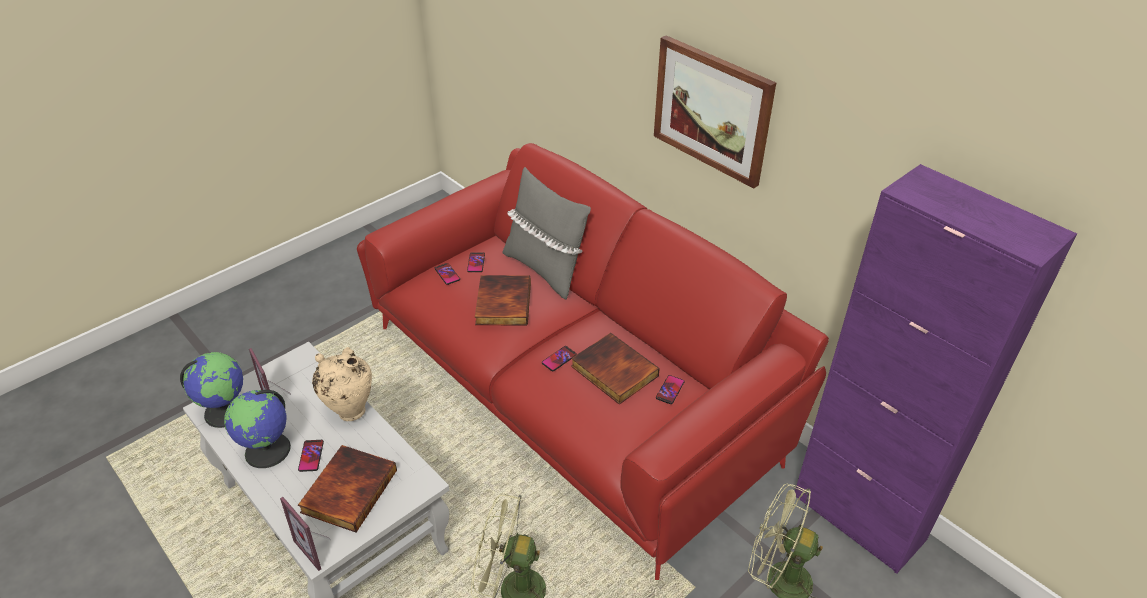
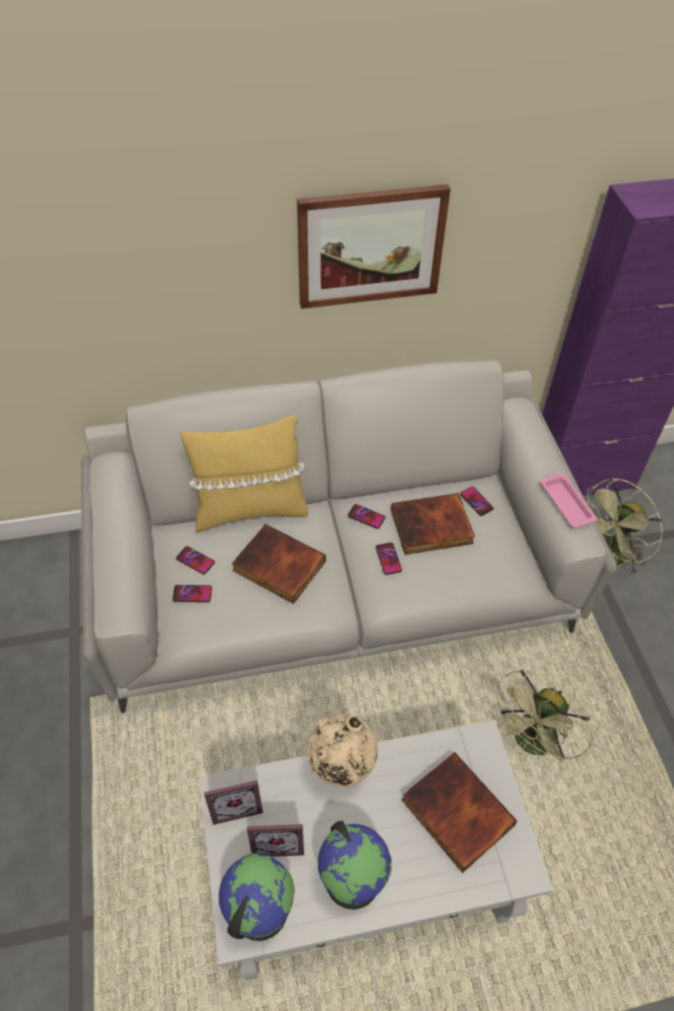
camera: 60 degrees left, 10 degrees up
picture frame [280,497,332,571] -> picture frame moved to [204,780,263,825]
phone [298,440,324,472] -> phone moved to [348,504,386,529]
red sofa [357,143,829,580] -> grey sofa [81,360,617,713]
grey pillow [502,167,591,300] -> yellow pillow [180,415,308,532]
none -> pink tray [540,473,598,528]

